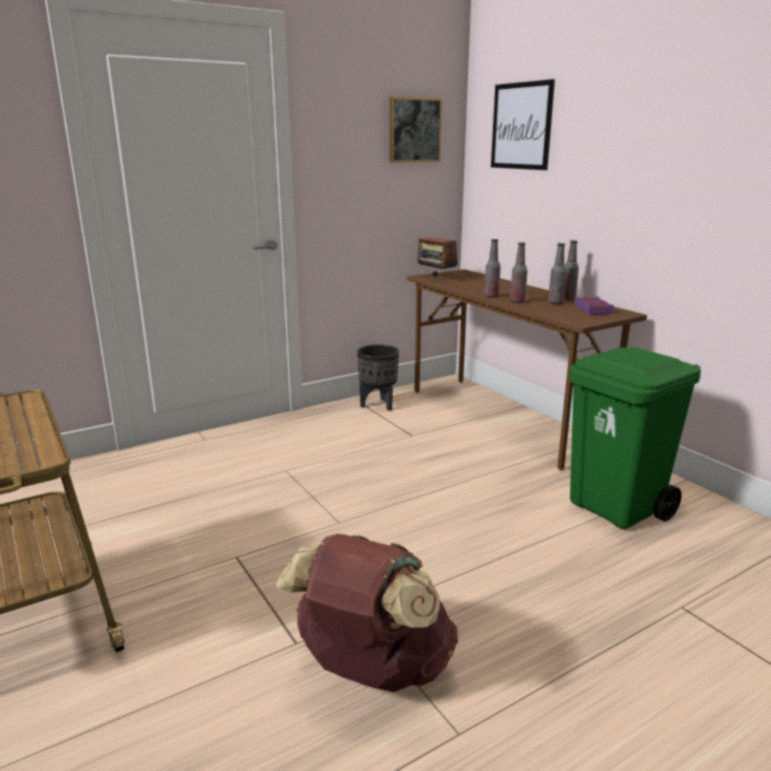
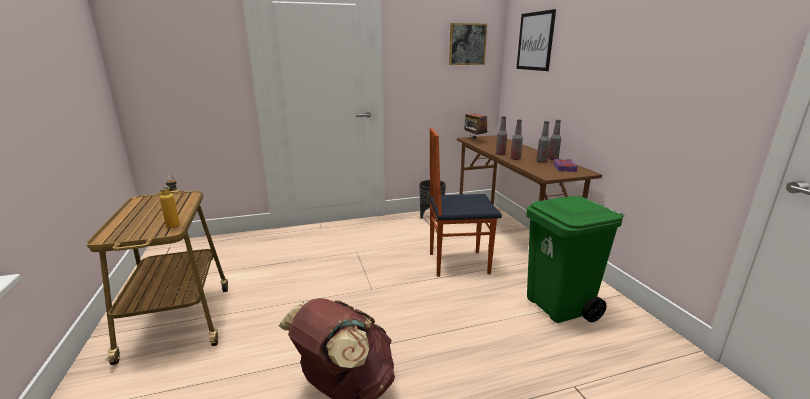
camera: 15 degrees right, 0 degrees up
none -> bottle [159,175,180,228]
none -> chair [429,127,502,277]

